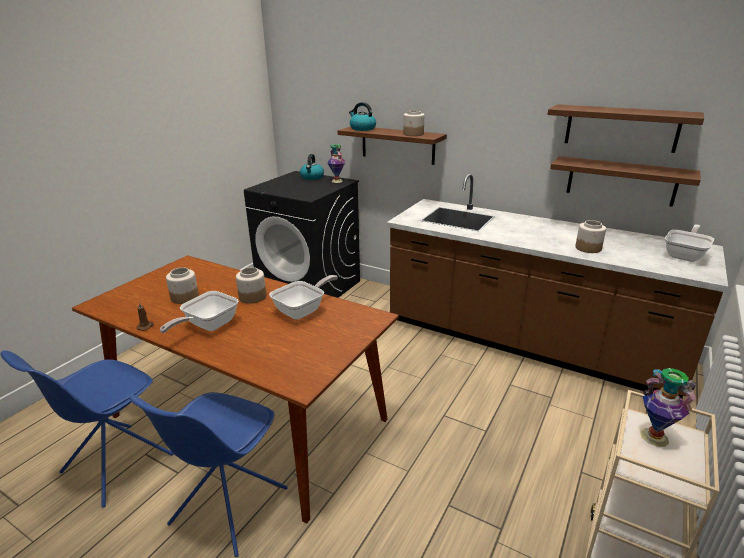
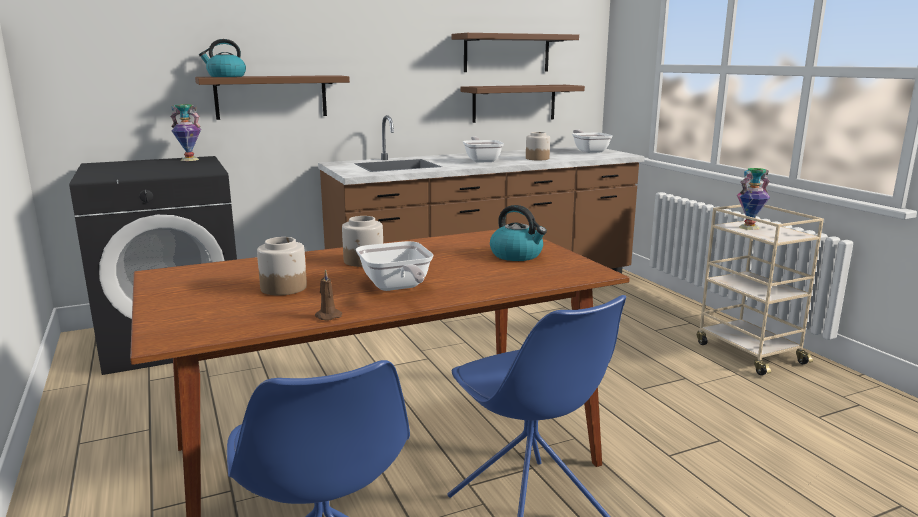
camera: 55 degrees left, 10 degrees down
frying pan [269,275,338,320] -> frying pan moved to [463,136,504,163]
kettle [300,154,324,180] -> kettle moved to [490,205,547,261]
jar [403,110,424,136] -> none

